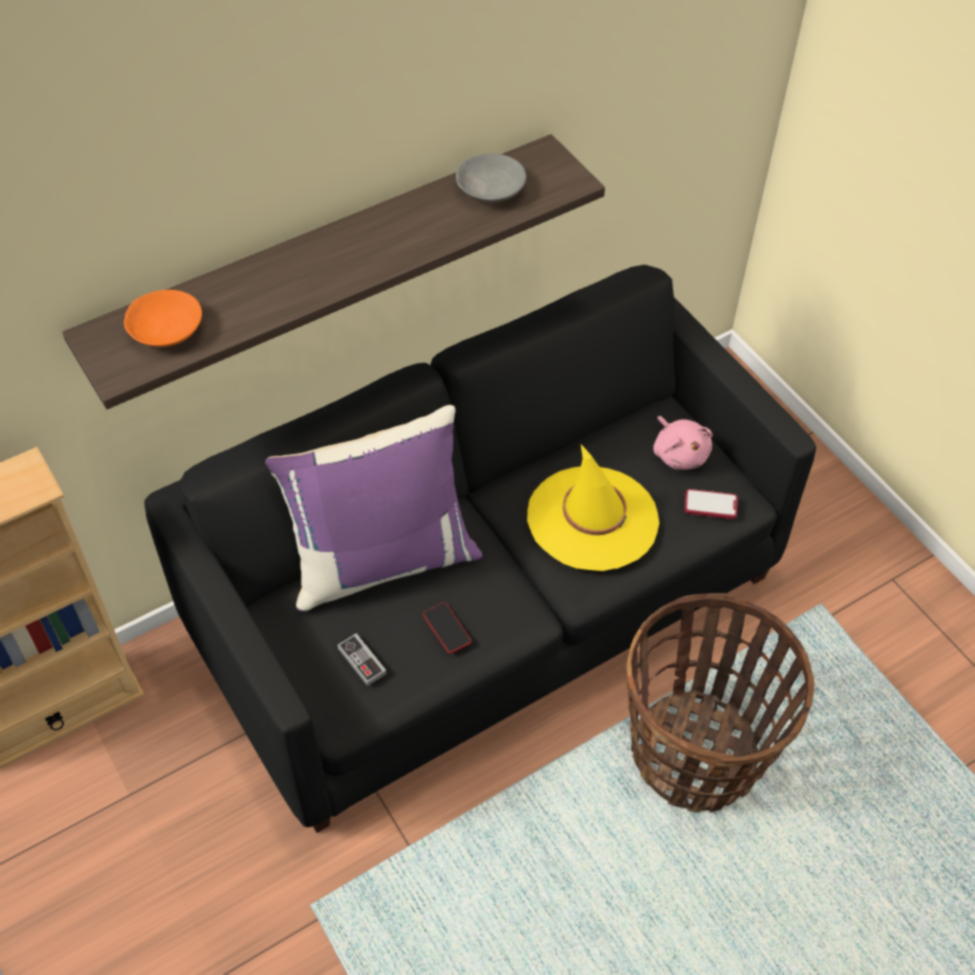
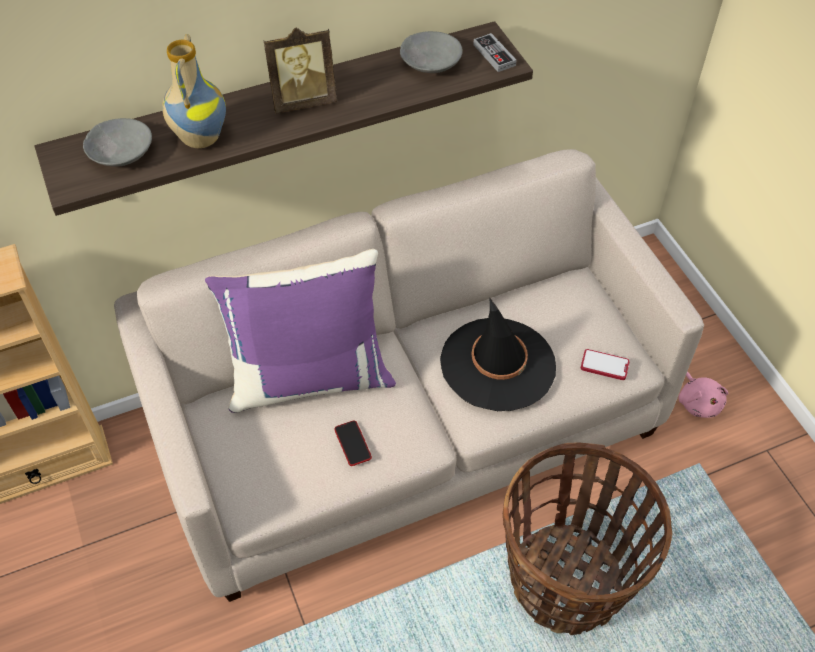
camera: 10 degrees right, 0 degrees up
orange bowl [124,290,202,347] -> grey bowl [83,118,152,167]
black sofa [144,265,816,833] -> beige sofa [114,149,704,602]
game controller [338,633,386,686] -> game controller moved to [473,33,517,72]
yellow hat [527,445,659,571] -> black hat [440,298,556,411]
pink plush toy [653,416,713,470] -> pink plush toy moved to [678,371,728,418]
none -> vase [162,34,226,148]
none -> picture frame [264,28,337,113]

